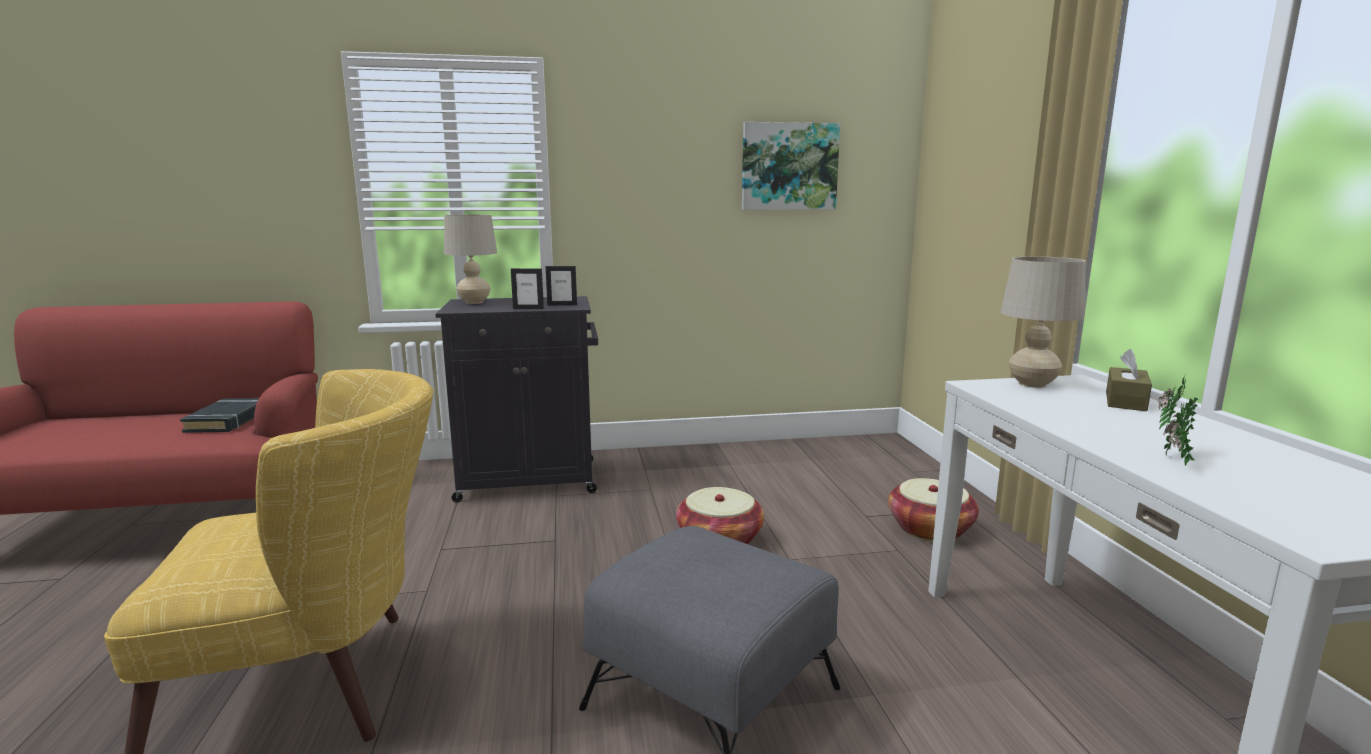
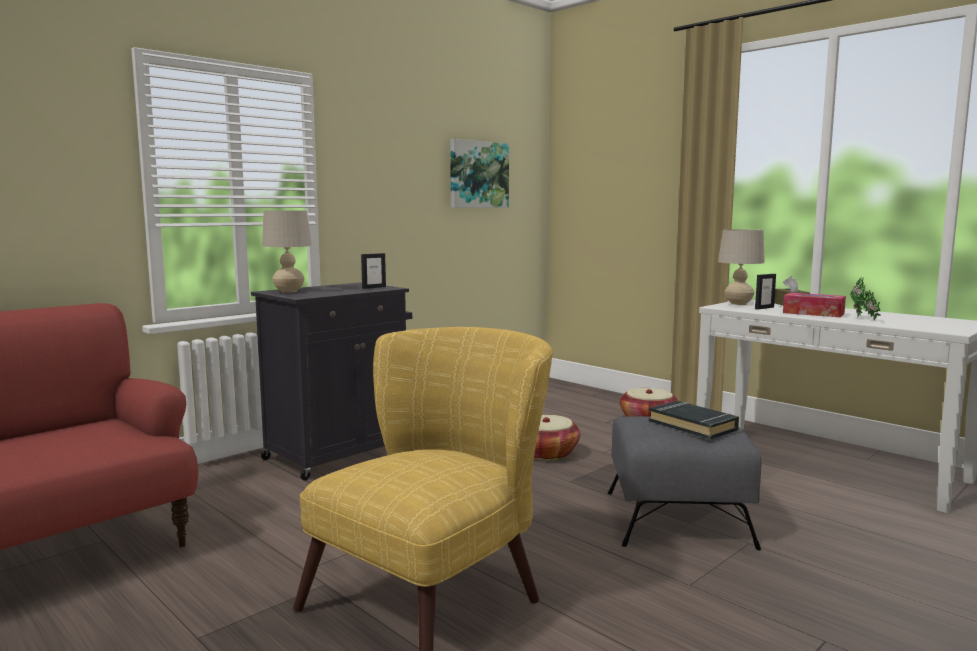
camera: 35 degrees left, 5 degrees down
black book [180,398,259,433] -> black book moved to [649,401,739,439]
picture frame [511,268,544,309] -> picture frame moved to [755,274,776,309]
none -> tissue box [783,293,846,317]

